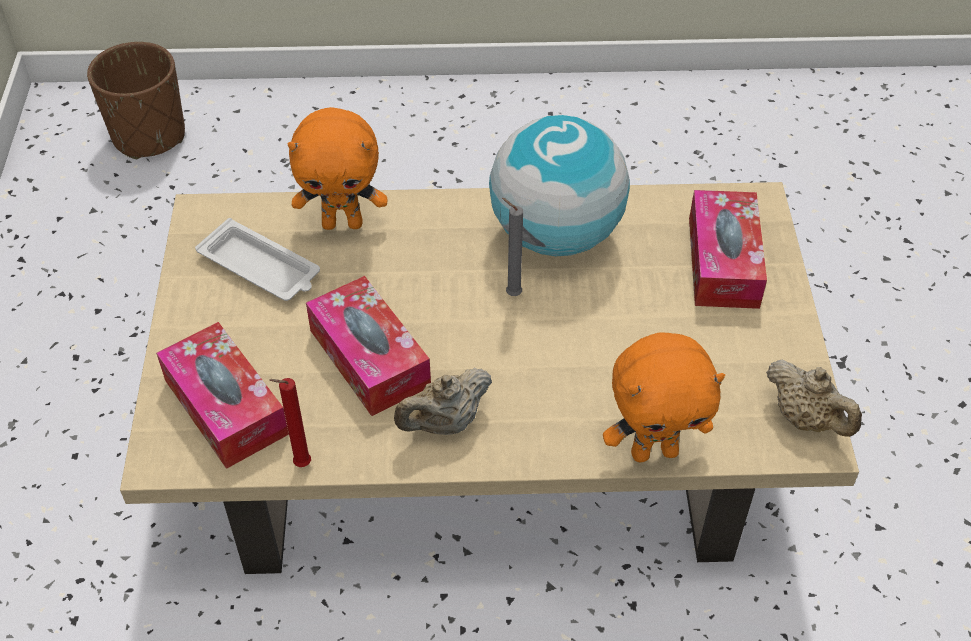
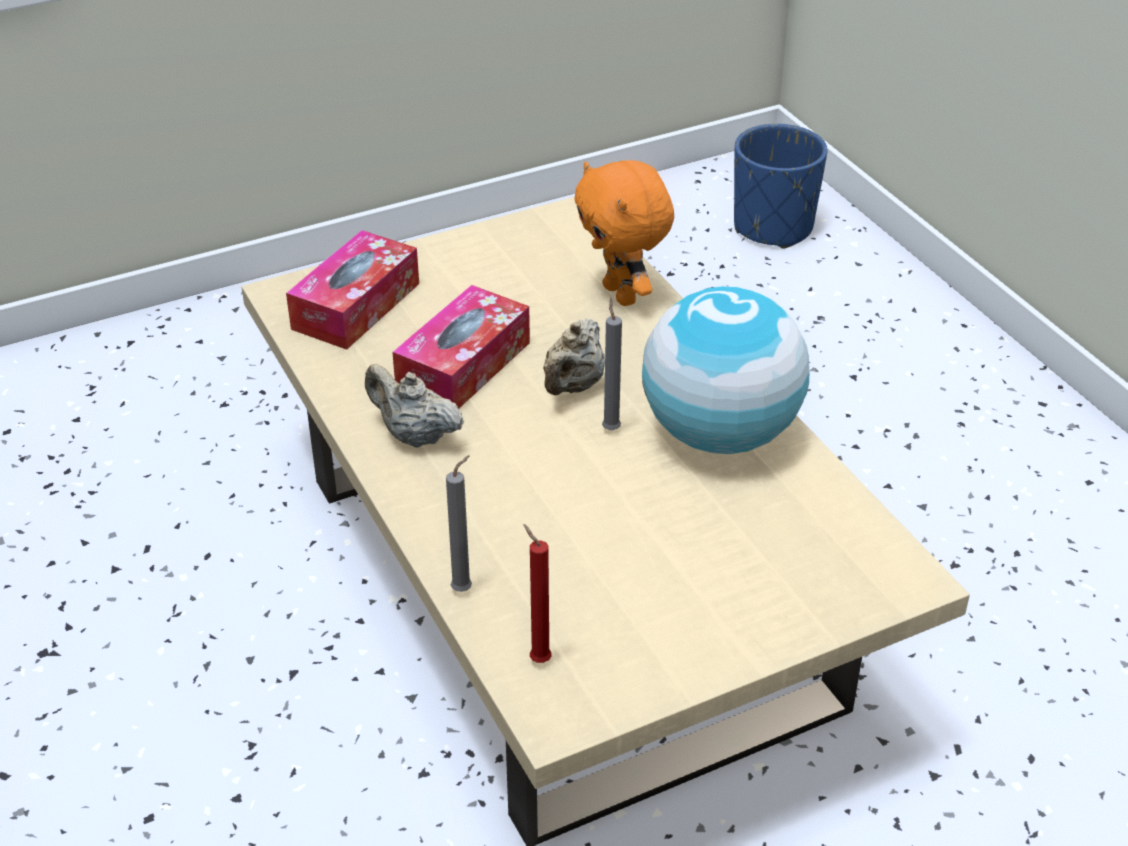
camera: 65 degrees right, 10 degrees down
brown planter [87,42,185,159] -> blue planter [734,124,828,249]
white tray [195,218,320,301] -> none
red candle [269,378,311,467] -> red candle moved to [523,524,552,663]
orange plush toy [603,332,725,463] -> grey candle [446,455,472,592]
tissue box [689,190,767,309] -> none
beige teapot [766,360,862,437] -> beige teapot moved to [543,318,605,396]

